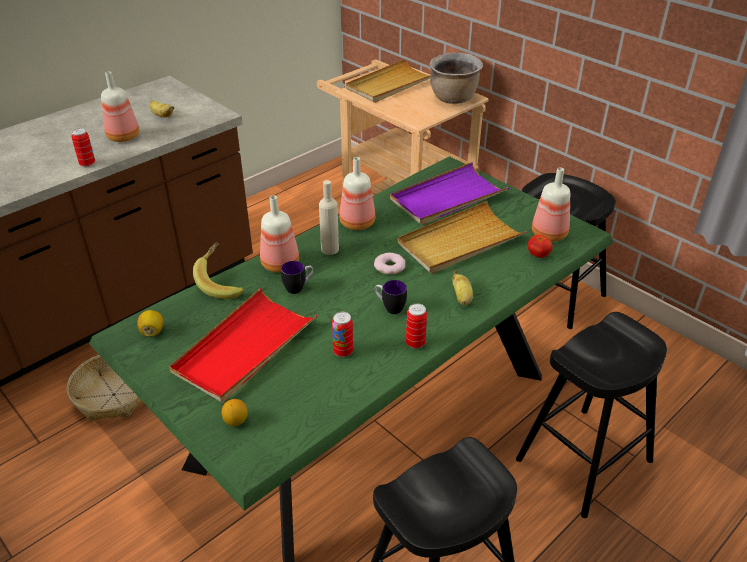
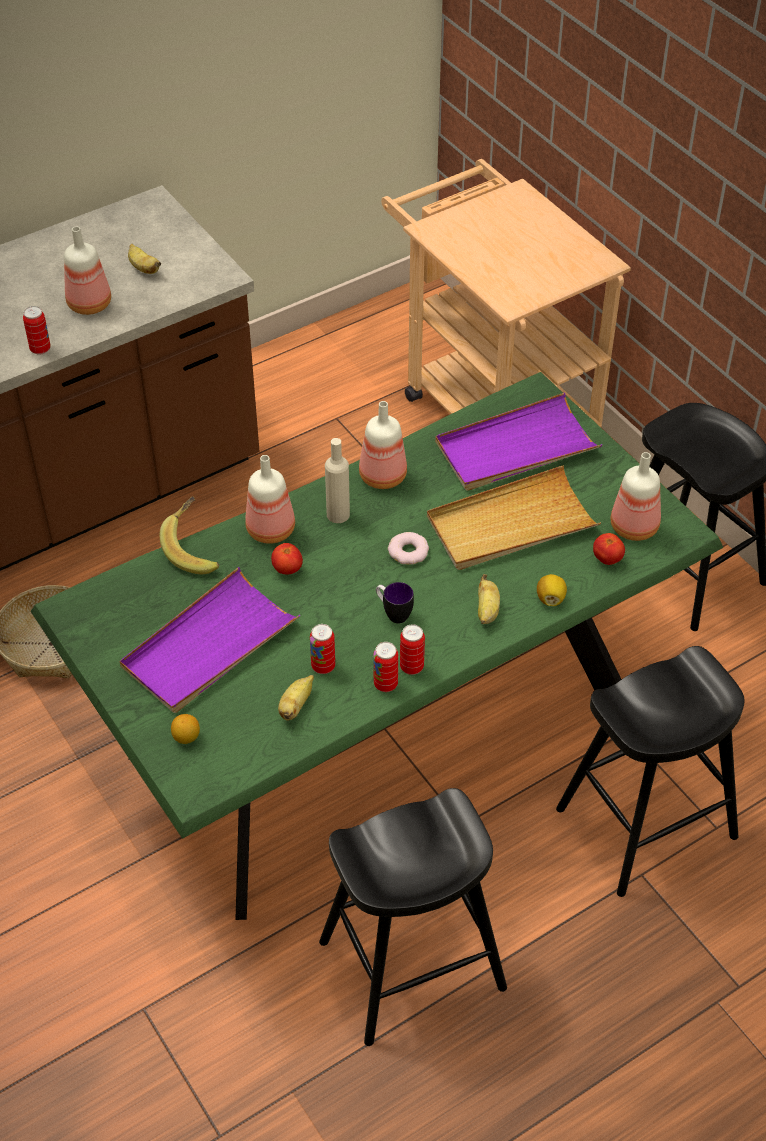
camera: 10 degrees right, 10 degrees up
lemon [137,310,163,336] -> lemon moved to [537,574,567,606]
red tray [169,288,317,403] -> purple tray [120,567,300,713]
mug [281,261,314,294] -> tomato [271,543,303,574]
beige tray [346,59,431,103] -> none
brown cooking pot [430,53,483,104] -> none
none -> banana [278,675,314,721]
none -> can [373,642,398,692]

